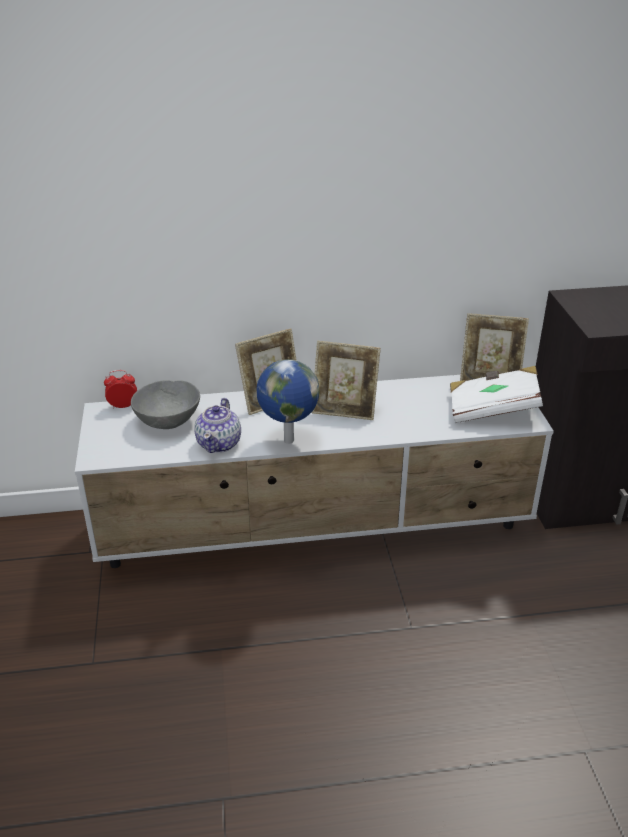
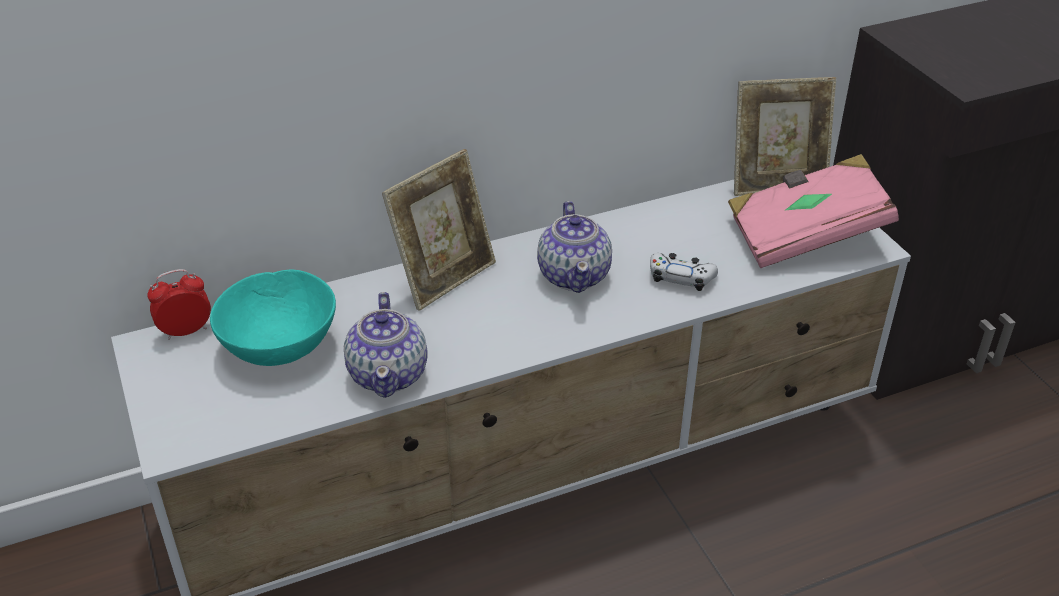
camera: 15 degrees left, 5 degrees up
grey bowl [131,380,200,429] -> turquoise bowl [210,270,336,366]
globe [257,359,320,444] -> none
picture frame [312,341,381,420] -> teapot [537,201,612,293]
white book [450,366,543,423] -> pink book [728,154,899,268]
none -> white game controller [650,253,718,291]

